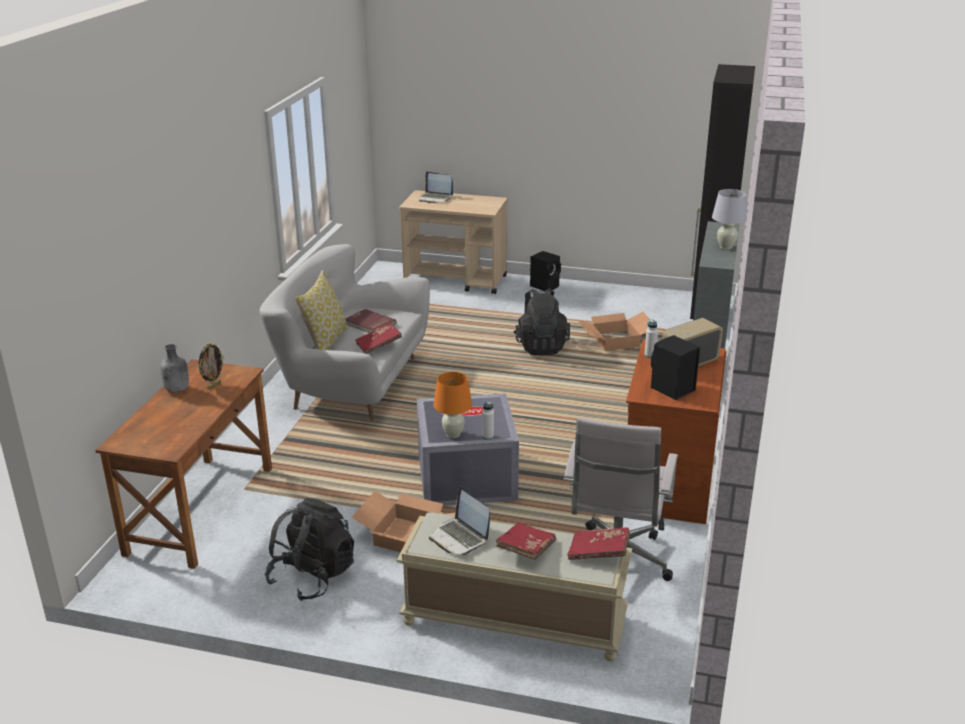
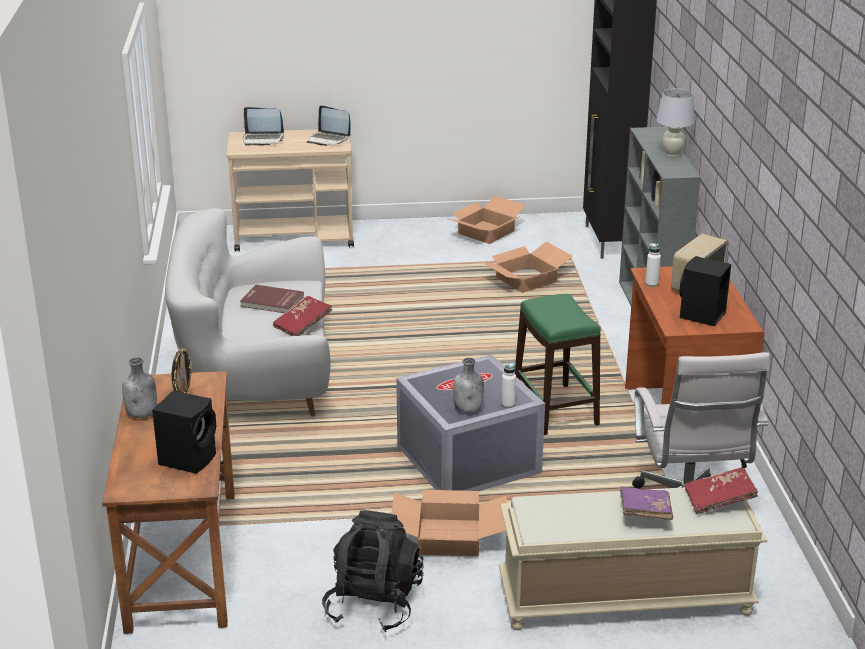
camera: 20 degrees left, 0 degrees up
pillow [295,270,348,350] -> none
laptop [429,487,490,555] -> laptop moved to [307,105,351,146]
orange table lamp [433,372,472,438] -> grey bottle [453,358,484,413]
red book [496,522,556,560] -> purple book [620,487,673,520]
black backpack [513,288,570,356] -> none
black speaker [530,251,561,291] -> black speaker moved to [152,391,216,474]
none -> cardboard box [449,195,526,244]
none -> green stool [515,294,601,435]

